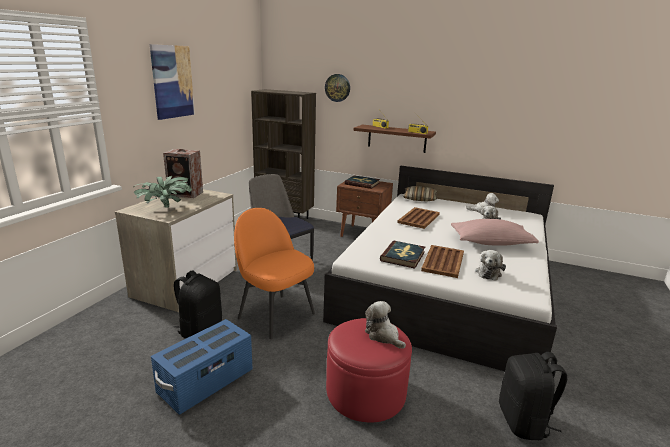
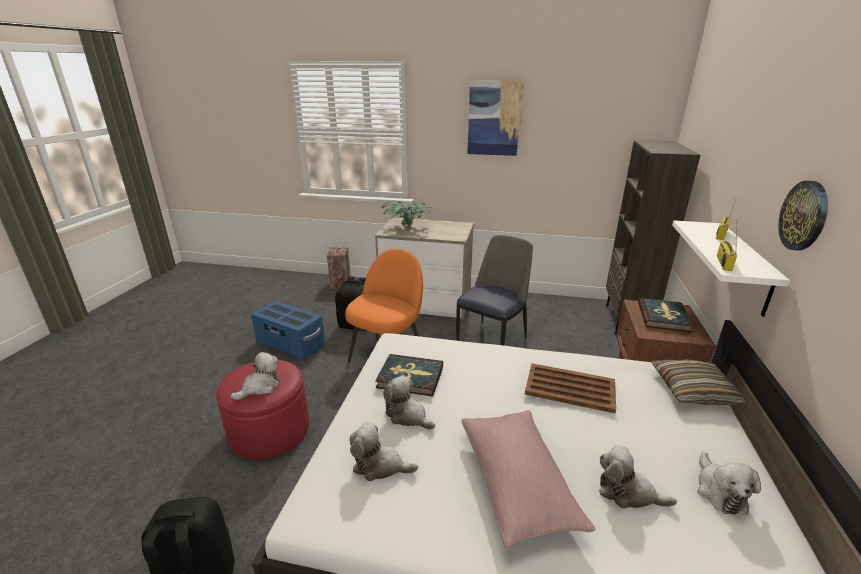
camera: 80 degrees right, 5 degrees up
speaker [163,149,203,198] -> speaker moved to [327,247,351,289]
wall clock [325,74,350,102] -> wall clock moved to [778,181,828,250]
brown shelf [353,125,436,153] -> white shelf [672,221,790,317]
brown tray [421,245,464,278] -> plush toy [383,375,435,430]

